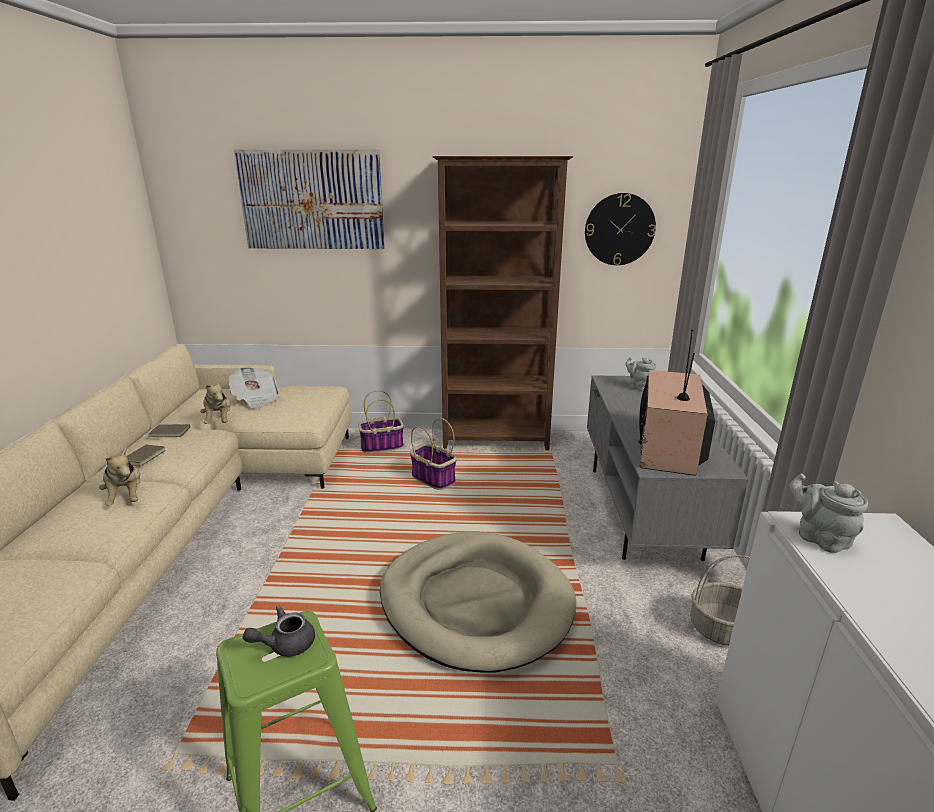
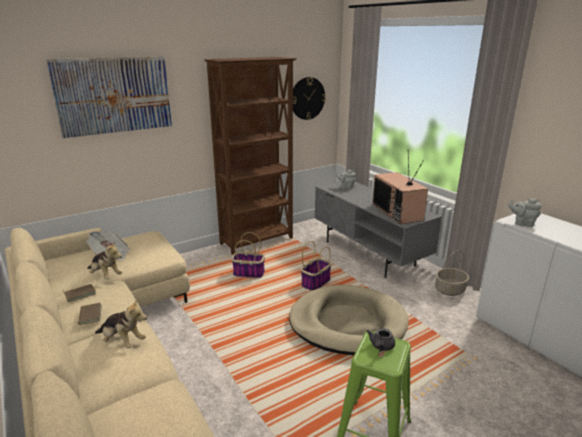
camera: 35 degrees left, 0 degrees up
basket [358,390,404,453] -> basket moved to [301,241,332,291]

